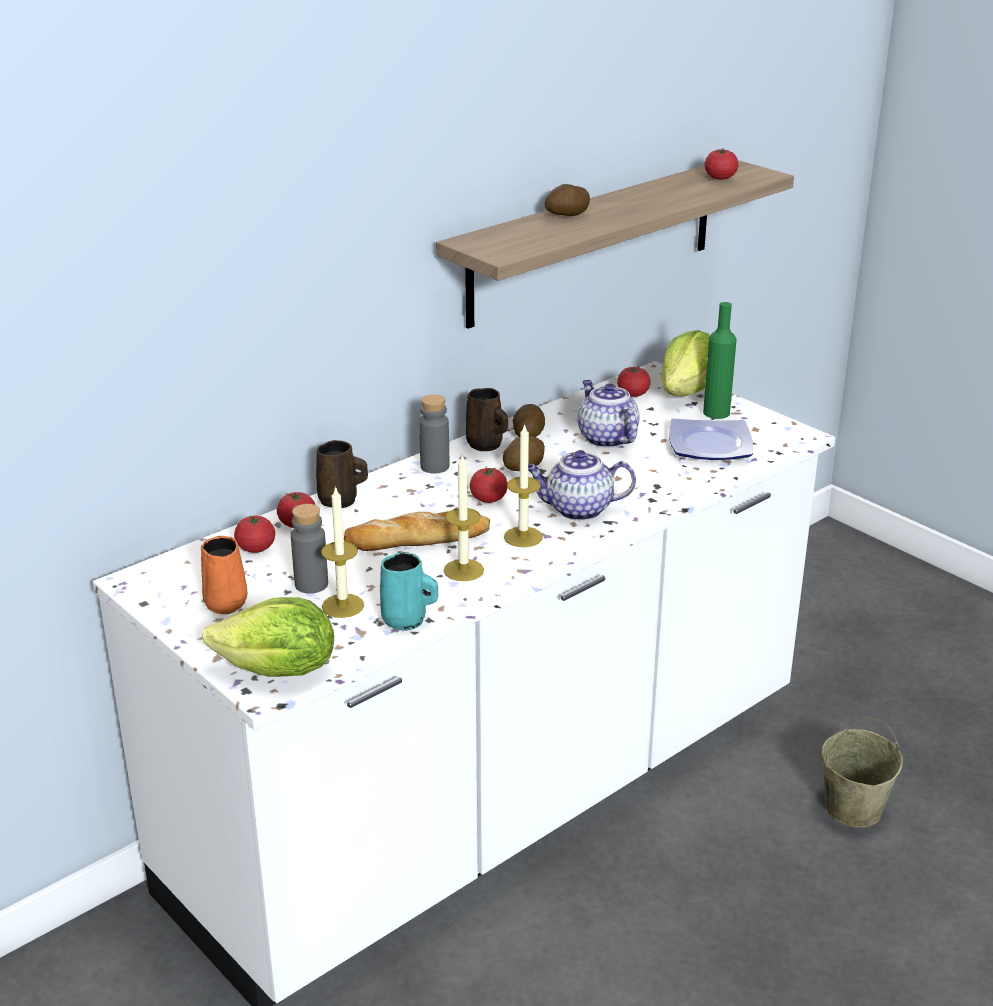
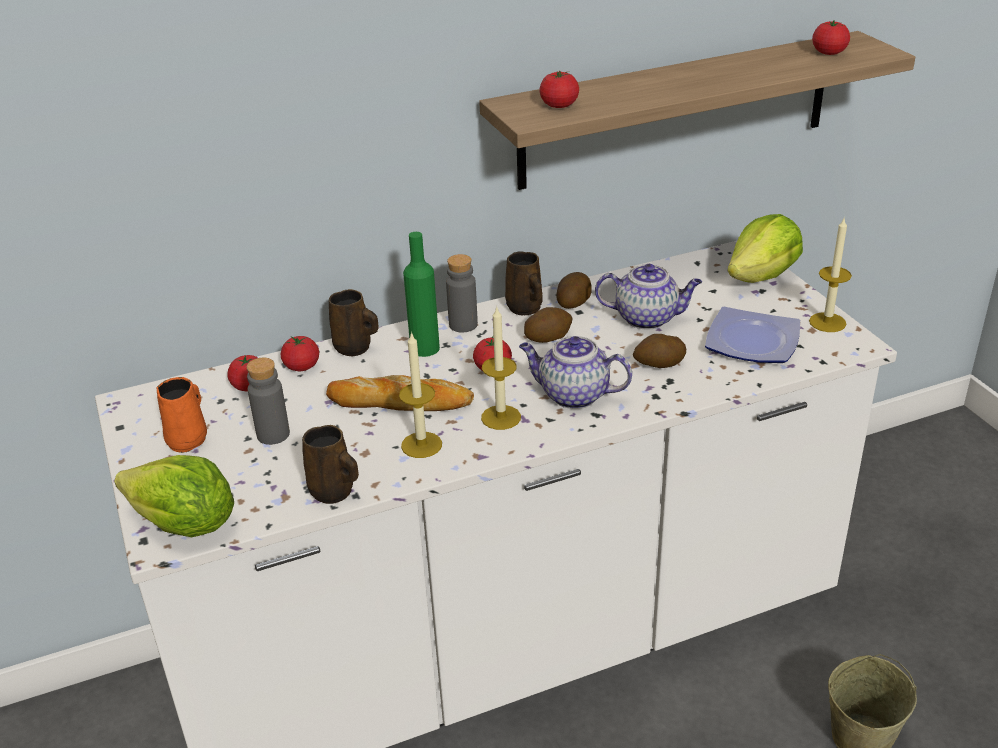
camera: 20 degrees right, 5 degrees up
candle [321,486,364,618] -> candle moved to [809,218,852,332]
turquoise mug [380,552,438,631] -> brown mug [302,425,359,504]
potato [545,184,590,216] -> potato moved to [633,334,686,368]
teapot [578,380,640,448] -> teapot turned 105 degrees clockwise [595,264,702,329]
tomato [617,366,651,397] -> tomato moved to [539,71,579,108]
green bottle [703,302,736,419] -> green bottle moved to [403,232,440,357]

